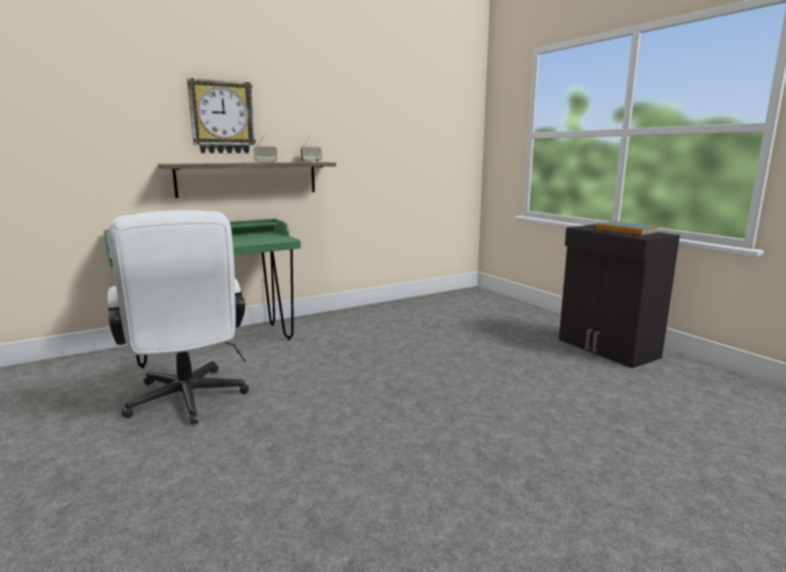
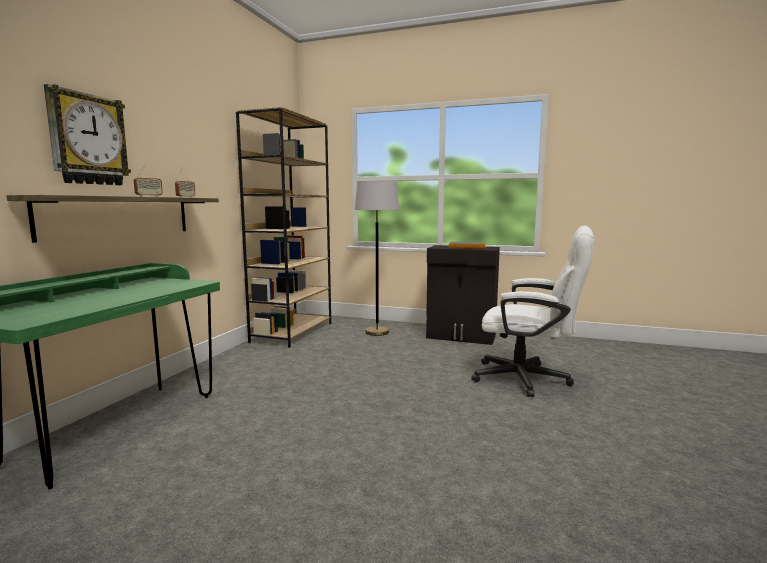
camera: 40 degrees left, 5 degrees down
white office chair [107,210,249,425] -> white office chair moved to [471,225,594,397]
none -> brown bookcase [236,107,331,348]
none -> grey floor lamp [355,181,399,336]

